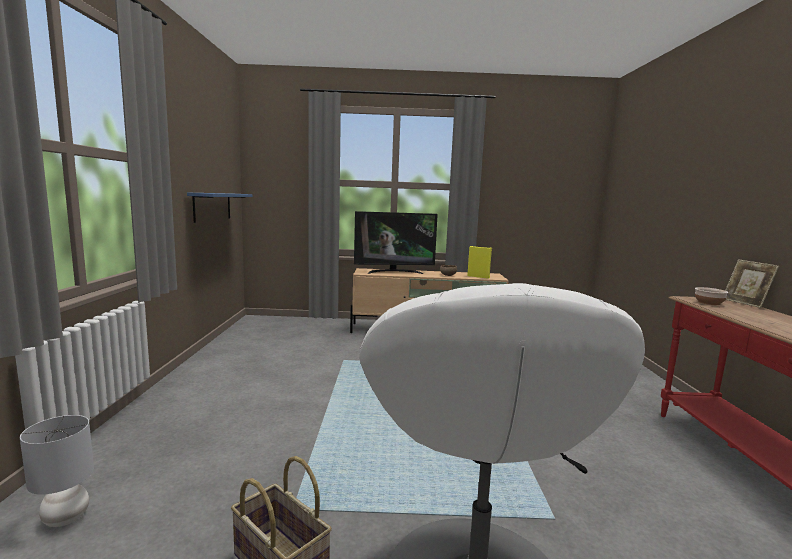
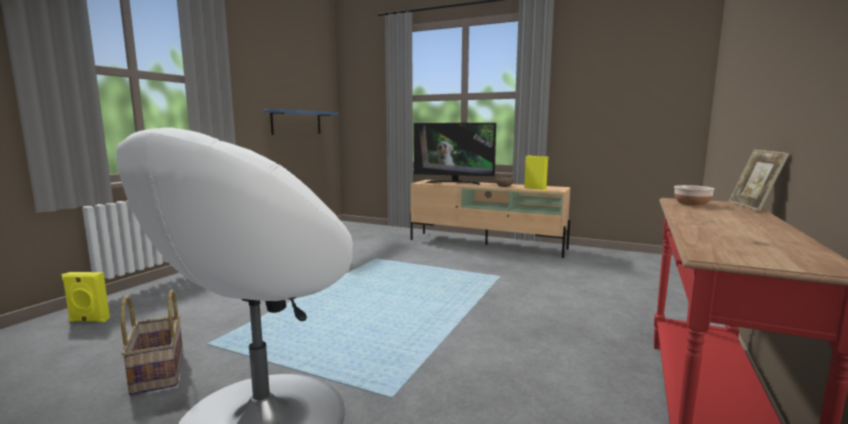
camera: 25 degrees right, 0 degrees up
grey table lamp [20,415,94,527] -> yellow speaker [61,272,110,322]

